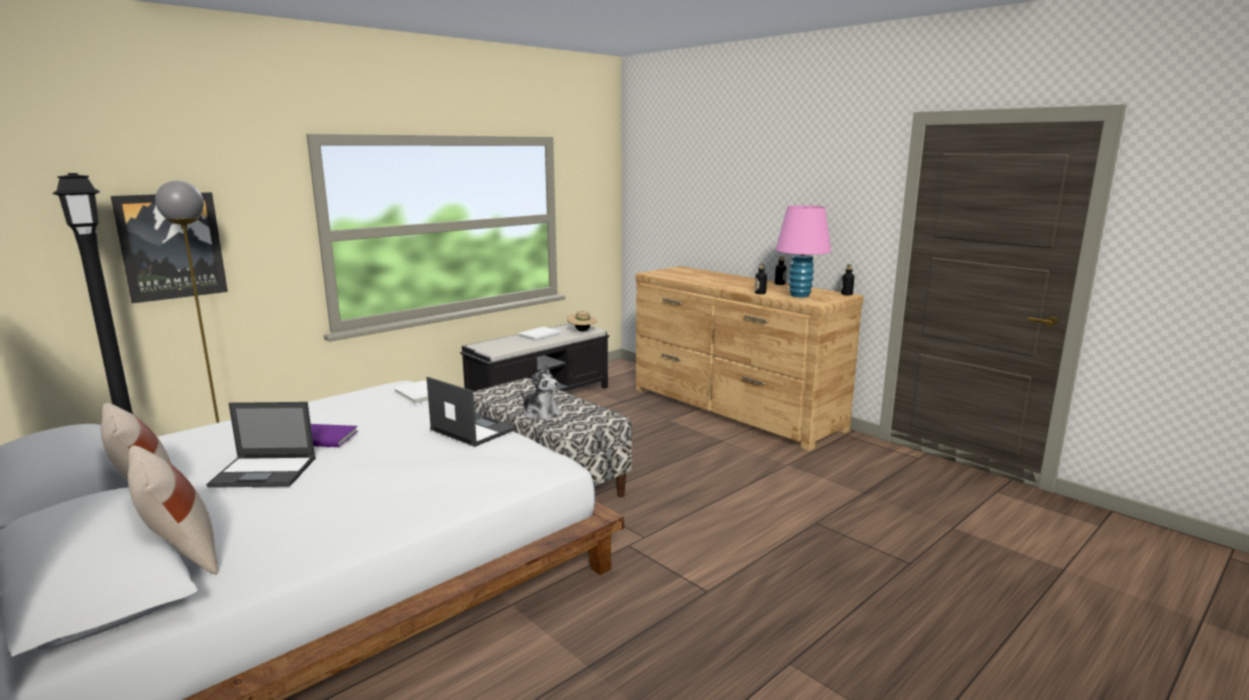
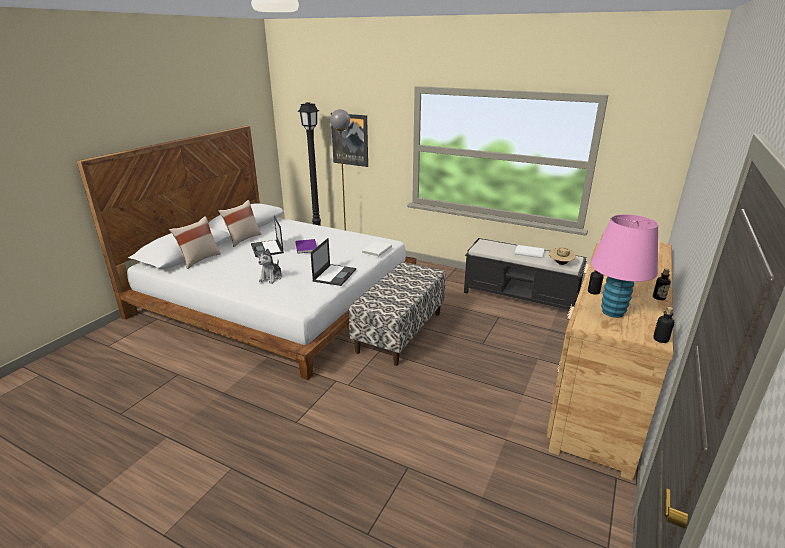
camera: 70 degrees right, 10 degrees up
plush toy [520,364,563,421] -> plush toy moved to [257,249,282,284]

